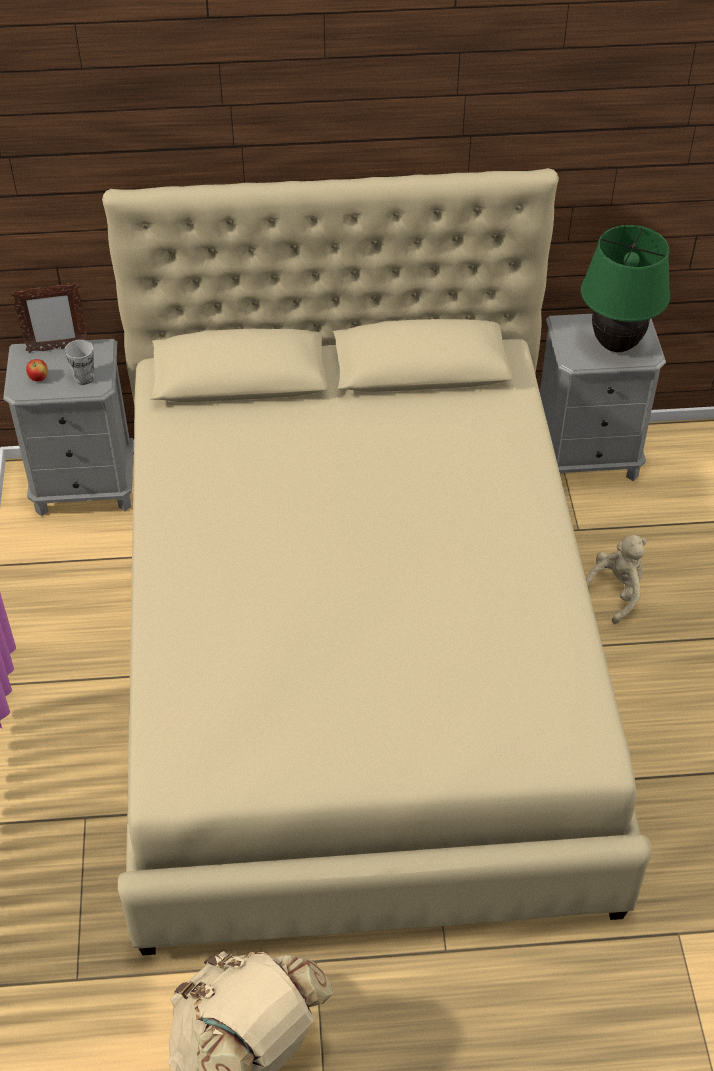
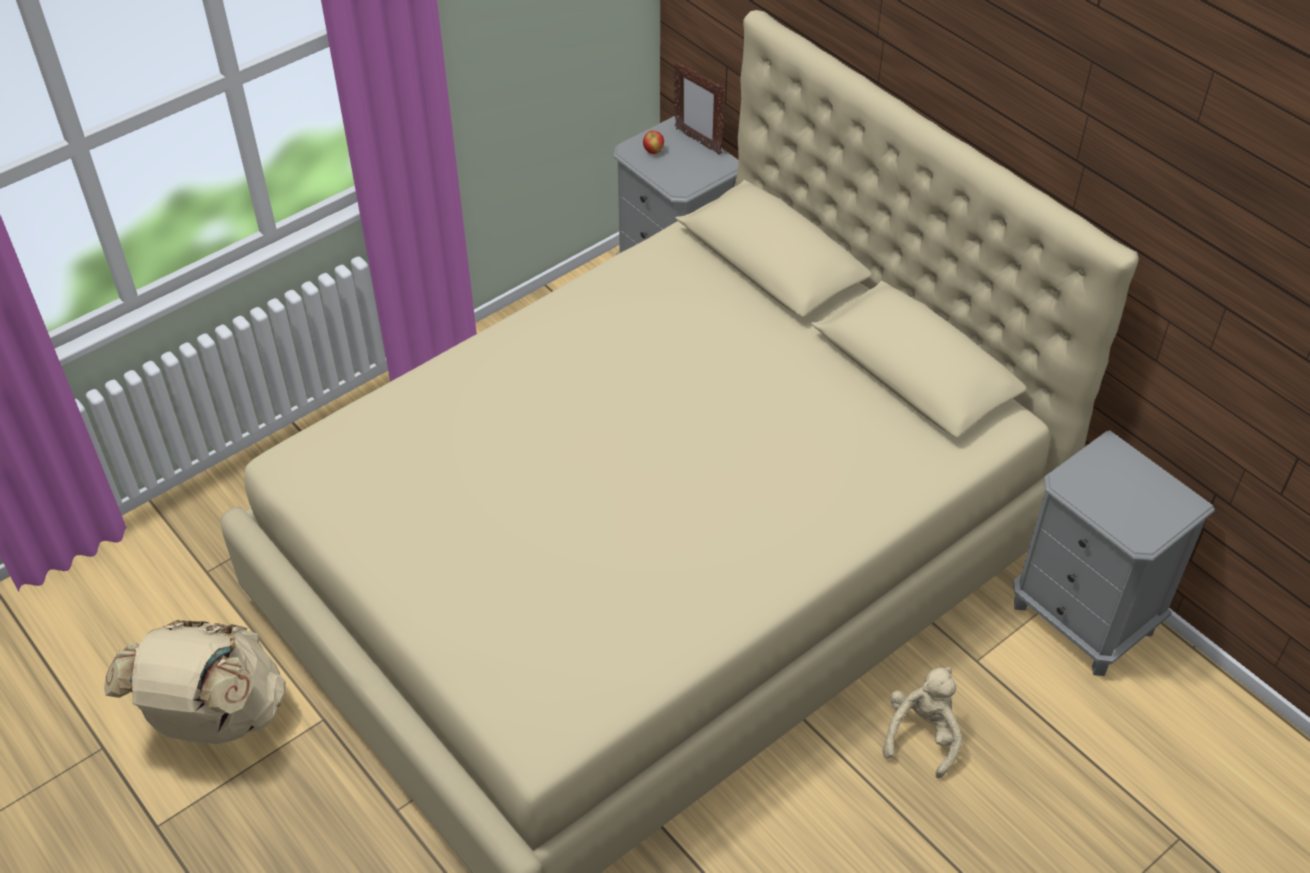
camera: 55 degrees right, 0 degrees up
cup [65,340,95,385] -> none
green table lamp [581,225,670,352] -> none
beige plush toy [586,535,647,624] -> beige plush toy turned 75 degrees counterclockwise [882,667,962,778]

